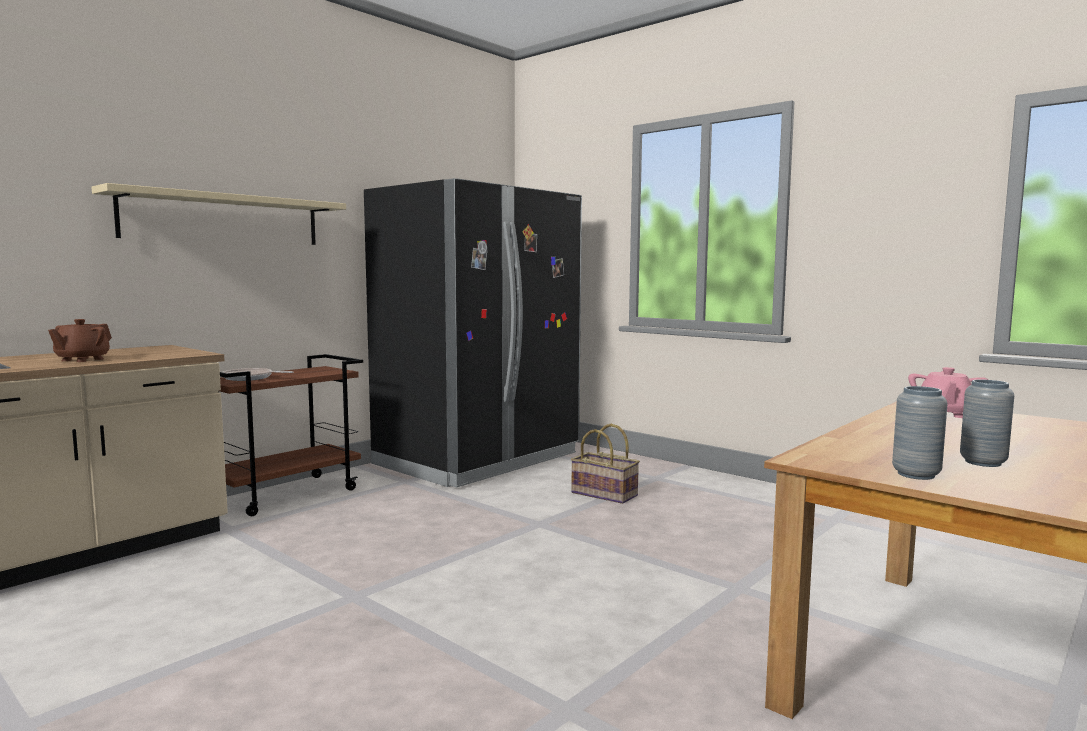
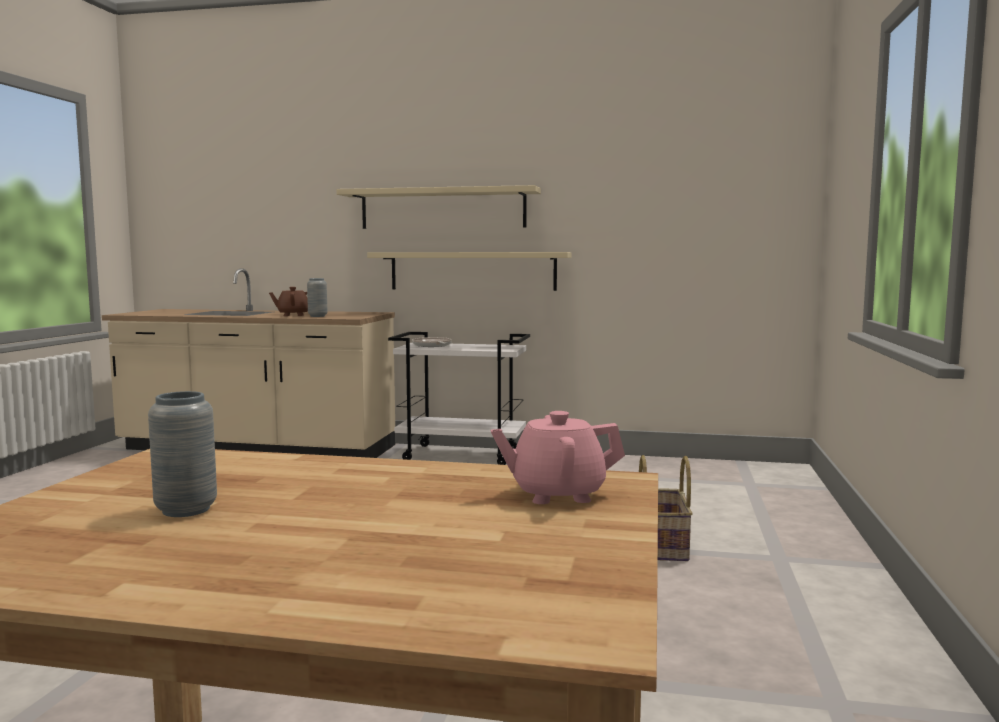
camera: 60 degrees right, 0 degrees up
brown cart [218,354,363,516] -> white cart [388,332,530,465]
black fridge [364,178,582,488] -> none
grey vase [892,386,948,480] -> grey vase moved to [307,278,328,317]
none -> beige shelf [367,252,571,291]

